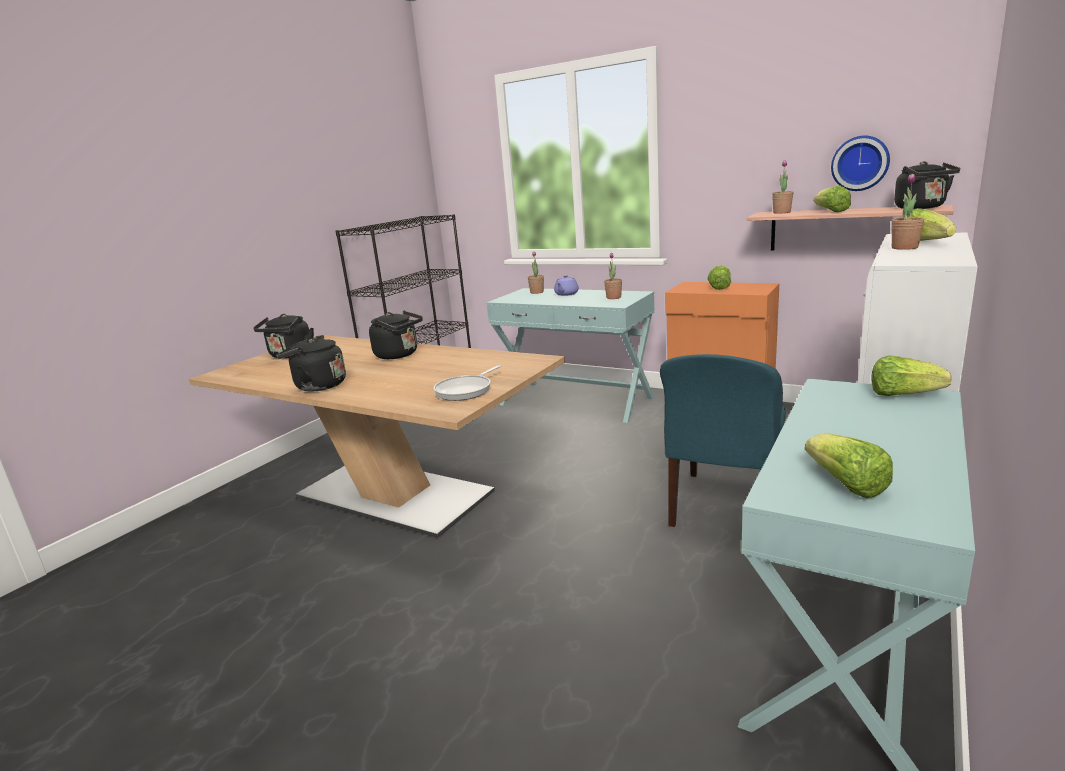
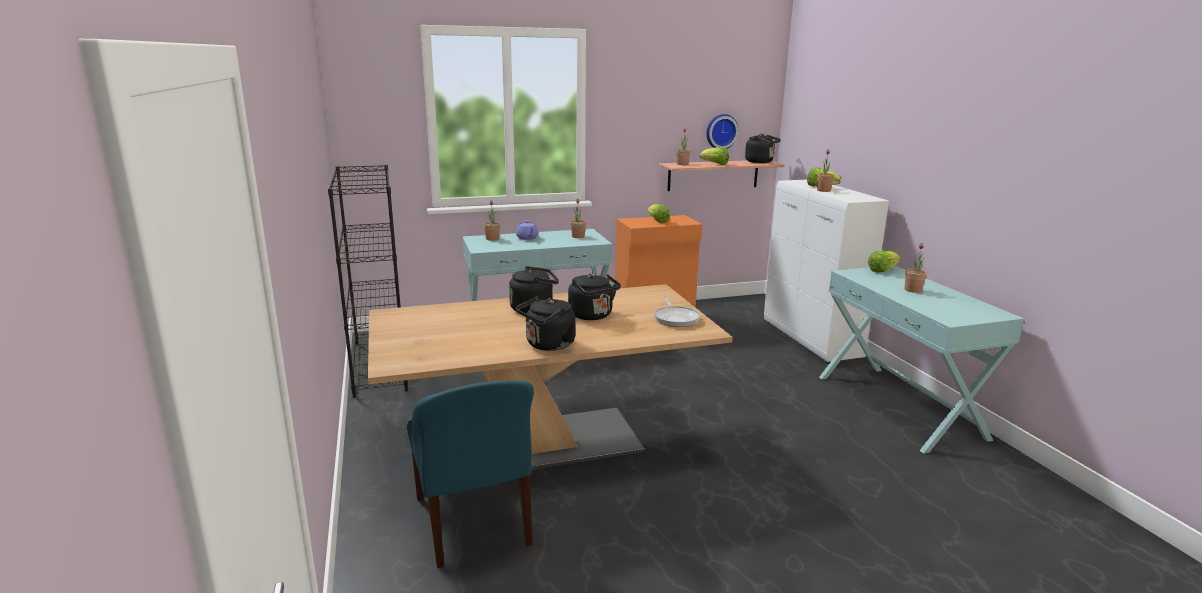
camera: 50 degrees left, 0 degrees up
black kettle [253,314,314,358] -> black kettle moved to [568,274,621,320]
blue chair [660,354,786,527] -> blue chair moved to [407,380,534,568]
lettuce [805,434,893,498] -> none
none -> potted plant [905,243,927,293]

